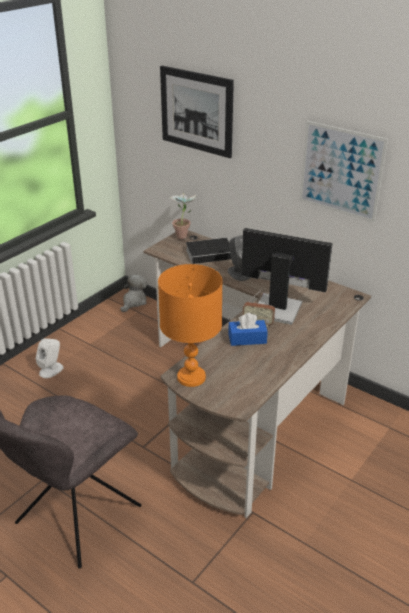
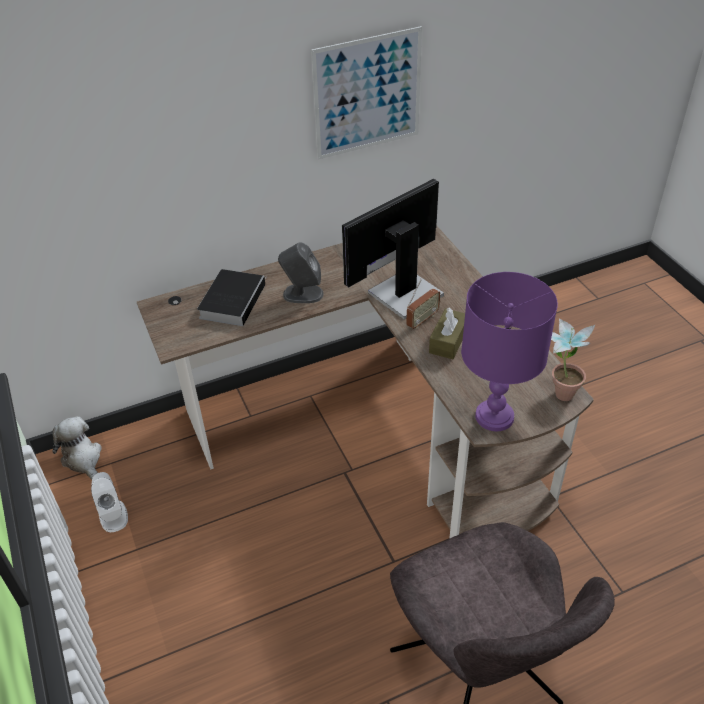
camera: 60 degrees left, 10 degrees up
white speaker [36,338,64,378] -> white speaker moved to [91,472,128,532]
orange table lamp [158,264,223,387] -> purple table lamp [461,272,558,431]
picture [160,66,234,158] -> none
potted plant [170,192,196,239] -> potted plant moved to [551,318,595,401]
blue tissue box [228,313,268,346] -> brown tissue box [429,307,465,359]

